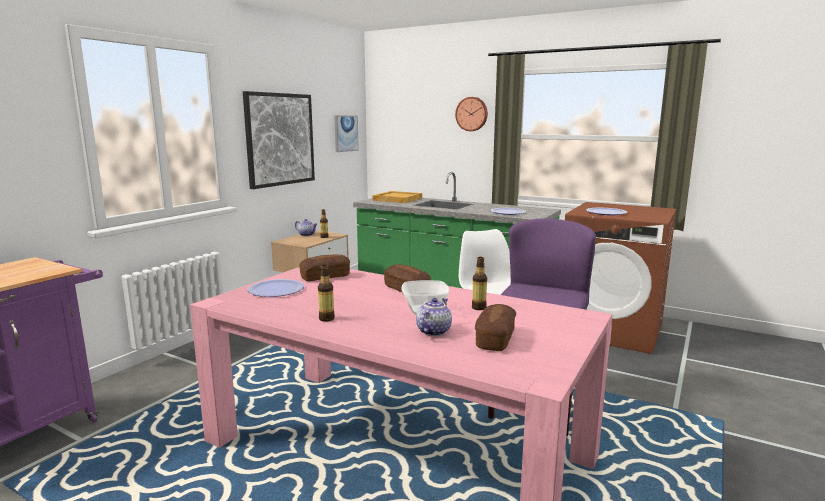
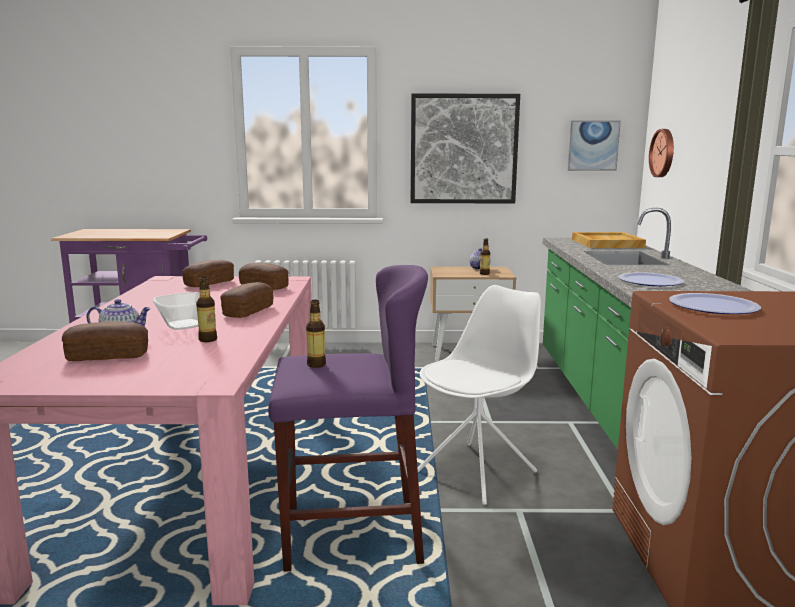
camera: 60 degrees right, 0 degrees up
plate [248,279,305,297] -> bread [182,260,234,287]
bottle [318,265,335,322] -> bottle moved to [306,300,326,368]
wall clock [455,97,488,131] -> wall clock moved to [649,129,674,177]

